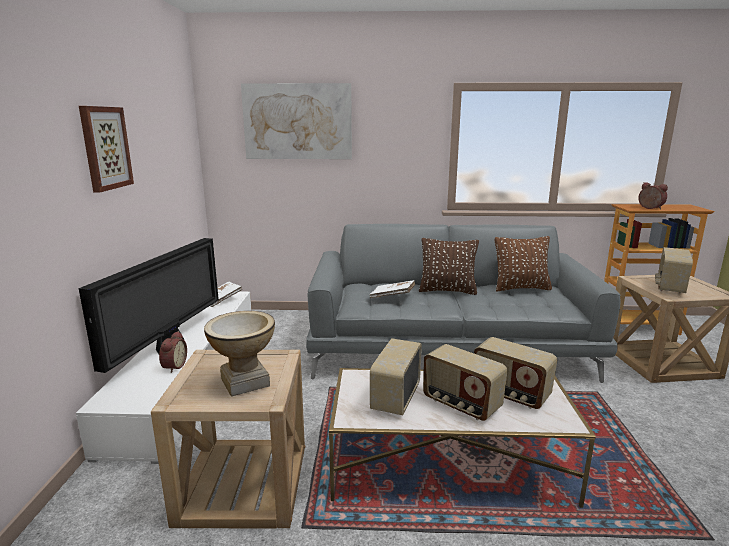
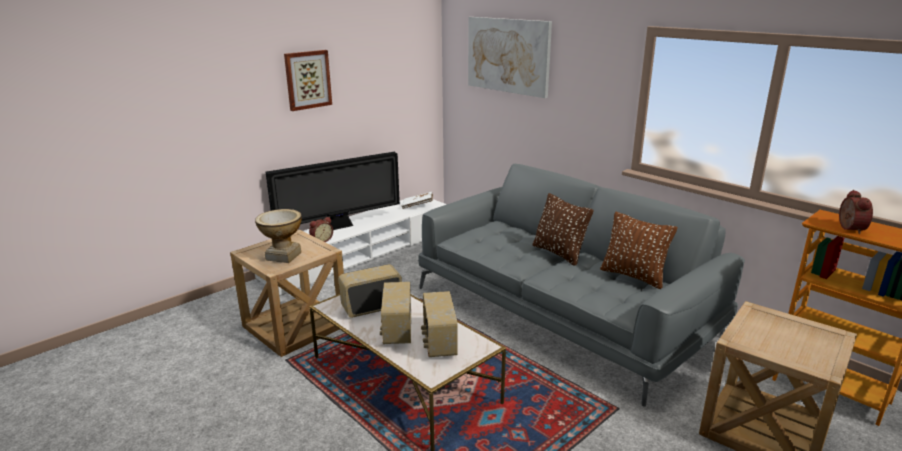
camera: 45 degrees right, 5 degrees up
white book [369,280,416,298] -> none
radio [655,247,693,294] -> none

